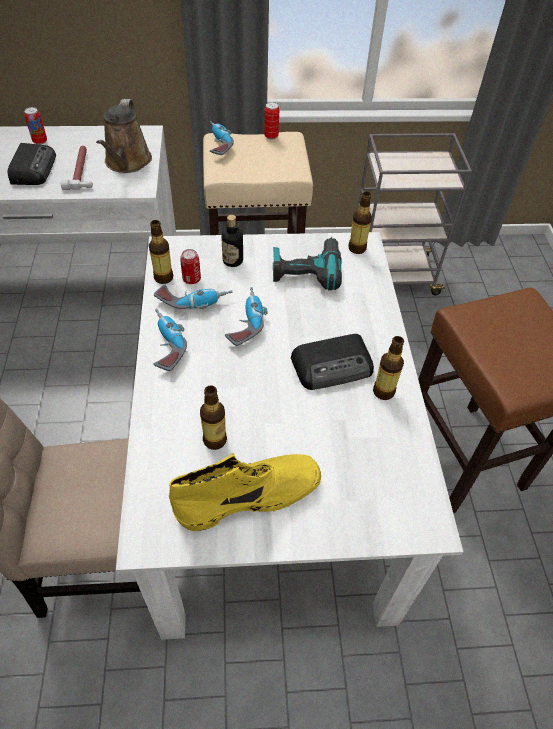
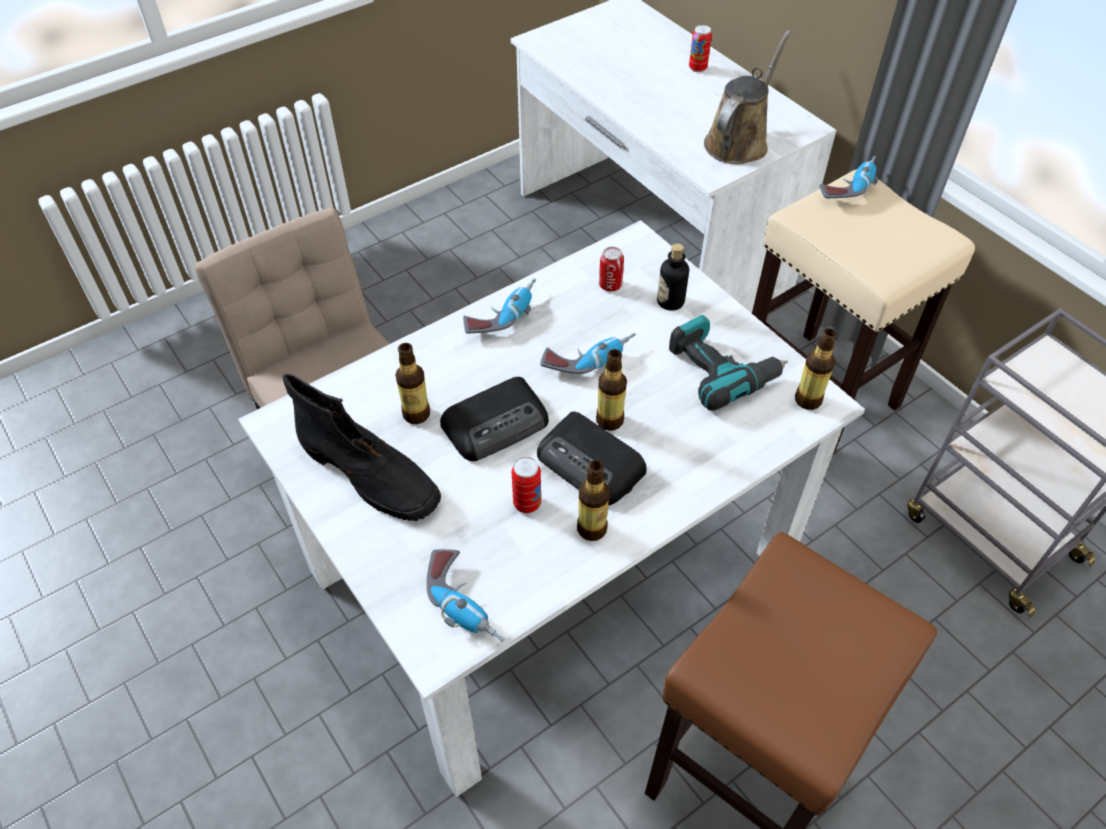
camera: 60 degrees right, 0 degrees up
radio [8,143,56,185] -> radio moved to [440,377,549,461]
hammer [61,146,93,190] -> none
brown watering can [96,99,152,173] -> brown watering can turned 150 degrees clockwise [704,30,791,165]
bottle [149,220,173,284] -> bottle moved to [596,349,627,431]
power drill [154,285,233,309] -> power drill moved to [426,549,505,642]
yellow boot [169,453,321,531] -> black boot [283,374,441,521]
can [264,102,279,140] -> can moved to [512,457,541,513]

